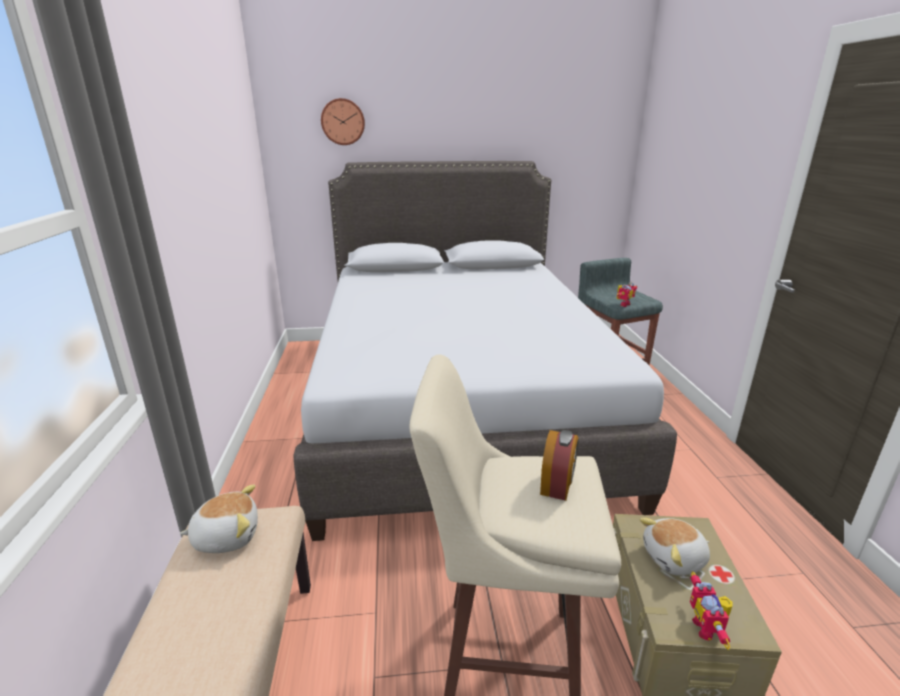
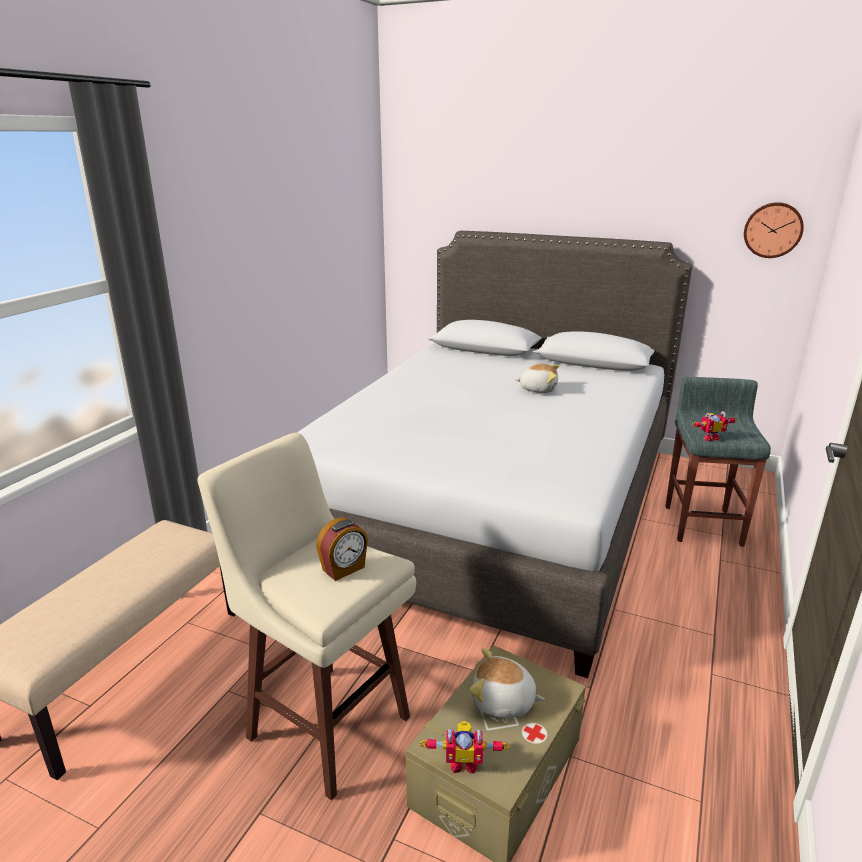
camera: 30 degrees right, 0 degrees up
plush toy [179,484,258,553] -> plush toy moved to [515,364,559,393]
wall clock [321,98,365,145] -> wall clock moved to [744,202,804,258]
toy robot [690,571,733,650] -> toy robot turned 120 degrees counterclockwise [420,721,510,774]

